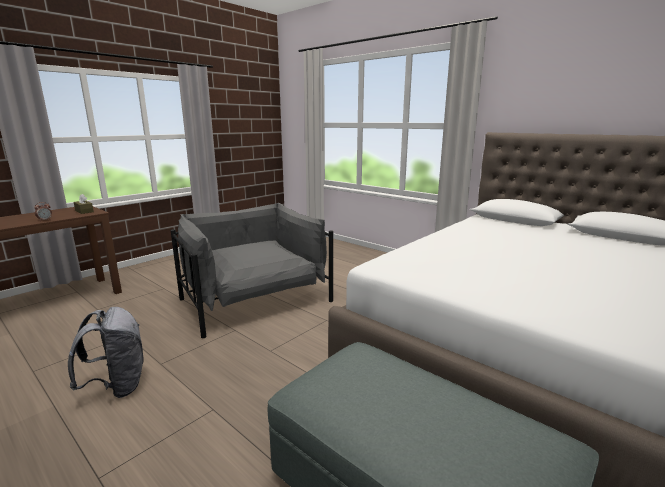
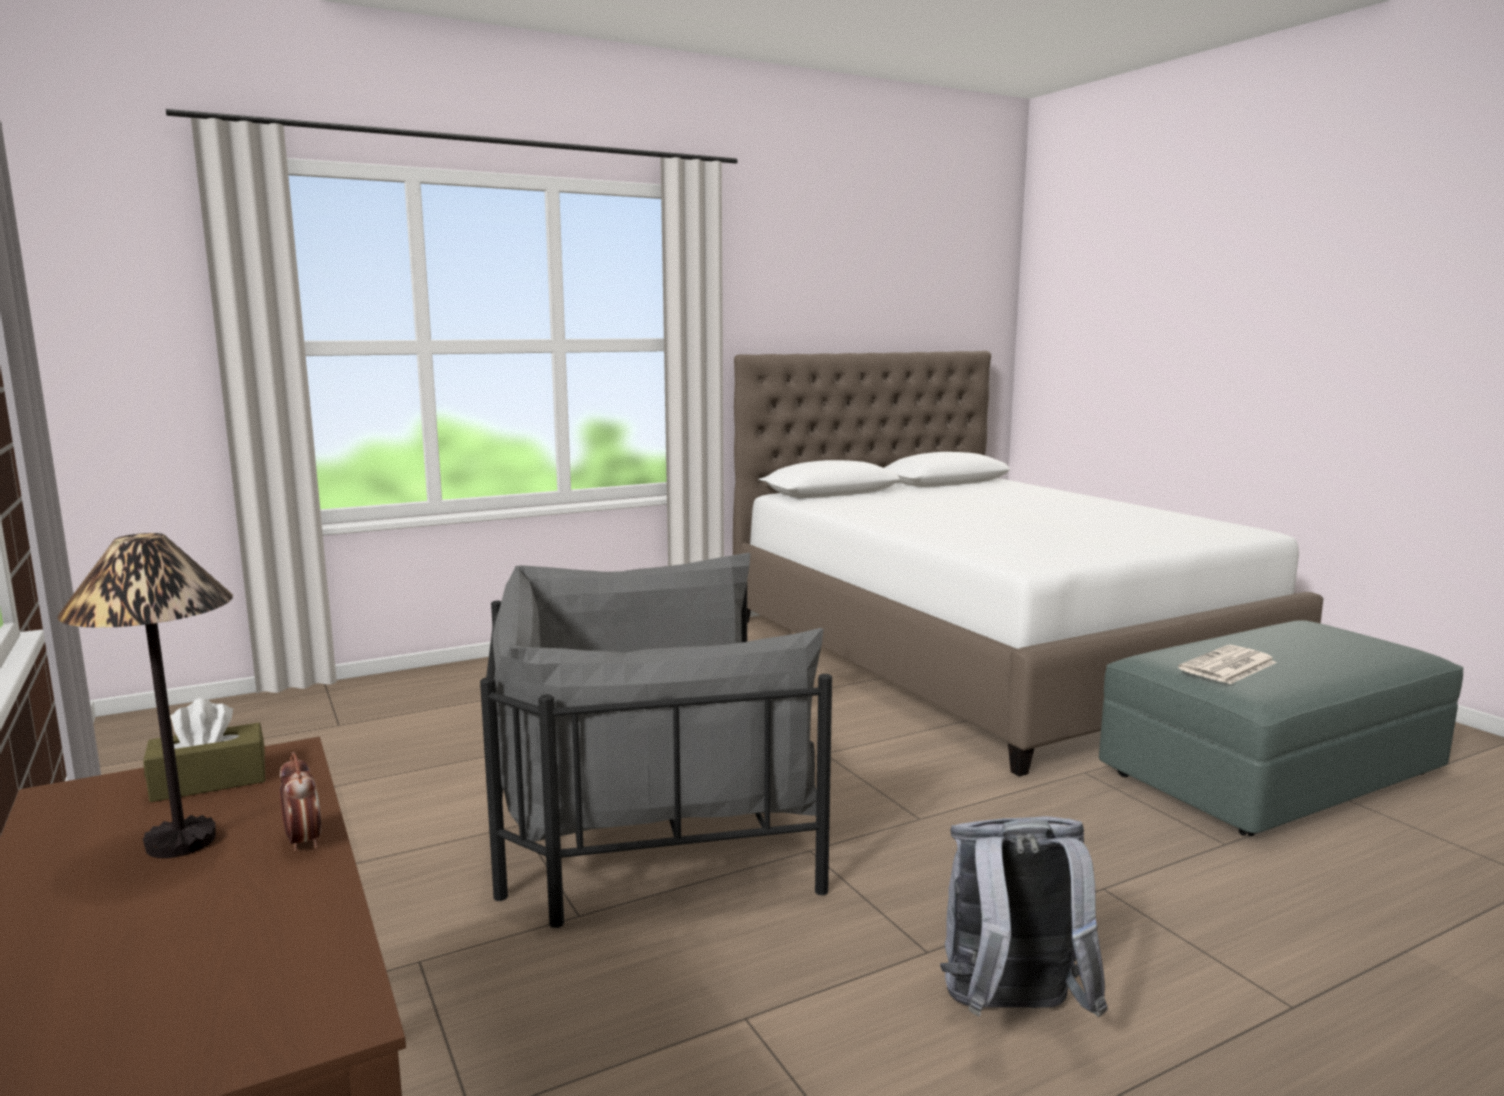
camera: 70 degrees left, 5 degrees down
none -> table lamp [57,533,233,858]
none -> newspaper [1178,645,1277,684]

